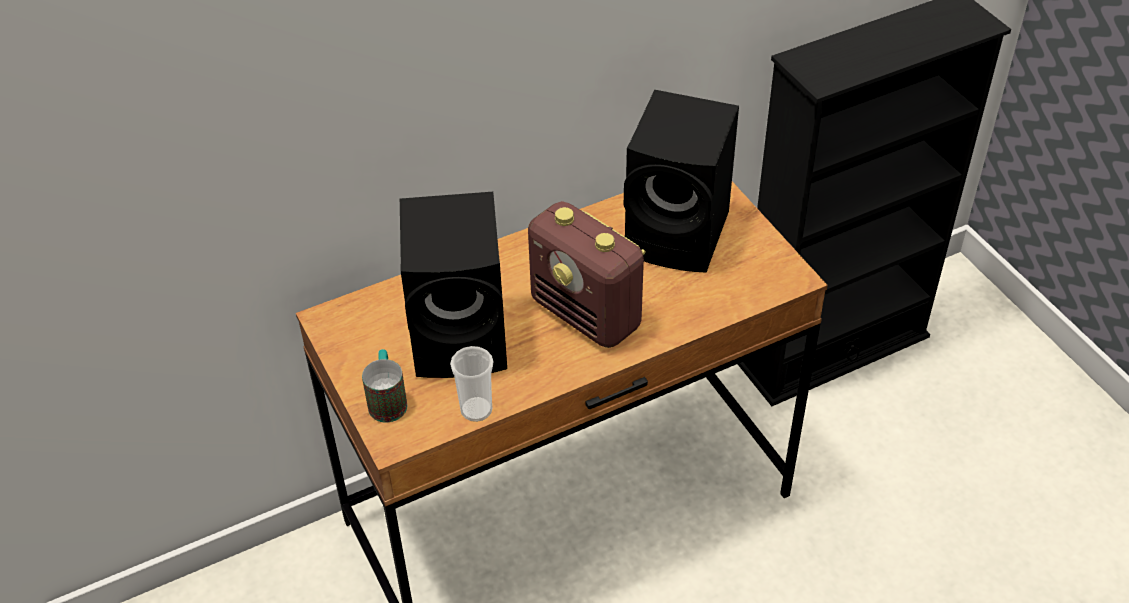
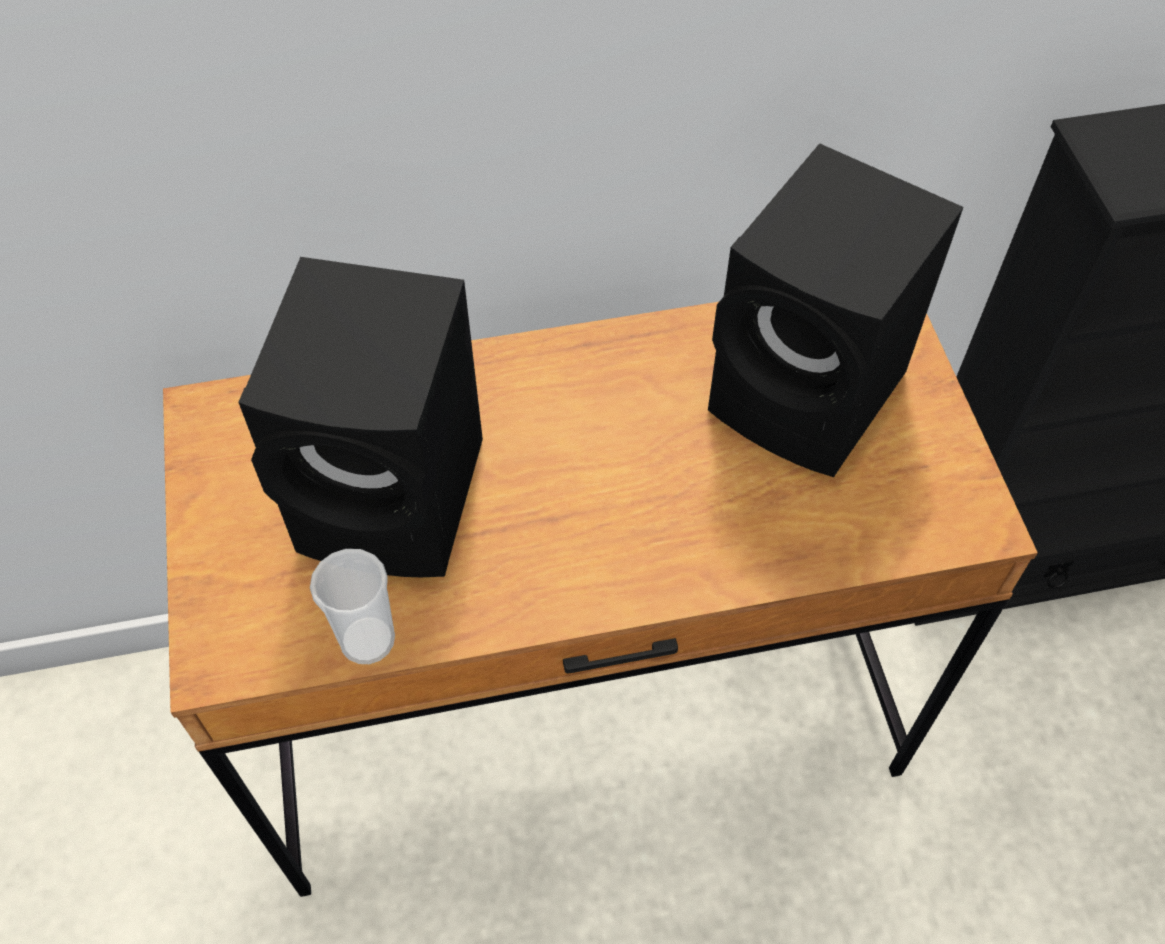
camera: 15 degrees right, 10 degrees up
mug [362,349,407,423] -> none
radio [528,201,646,348] -> none

